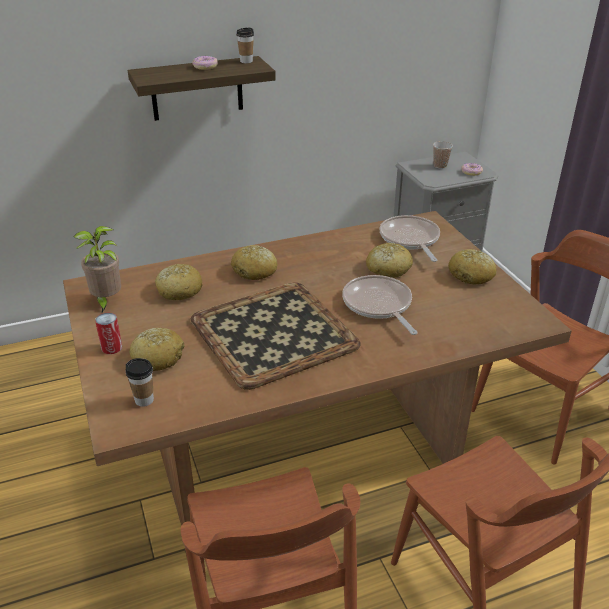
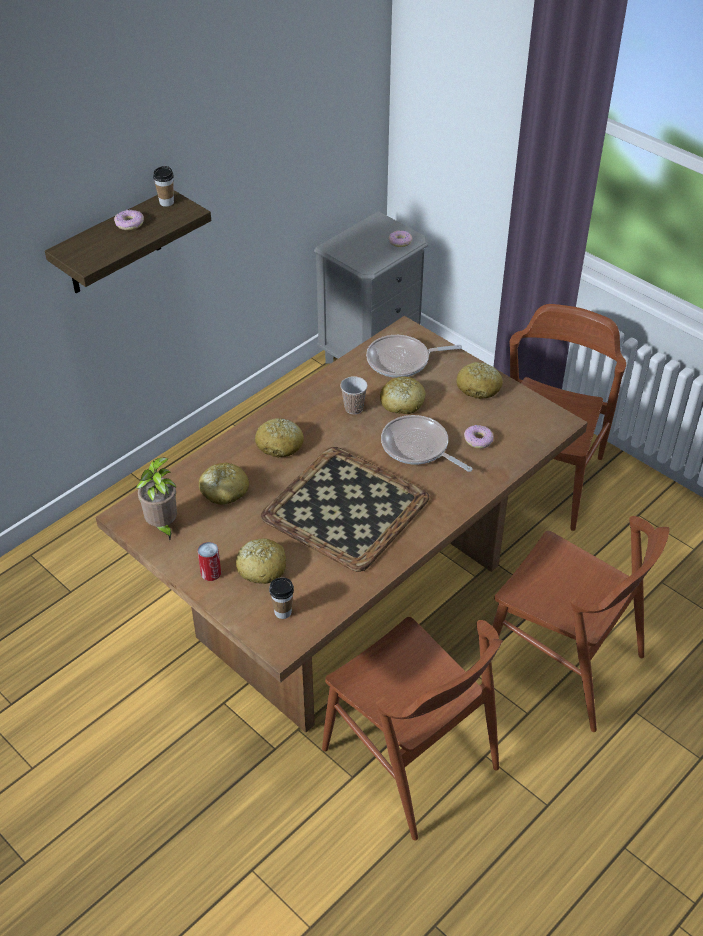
camera: 25 degrees left, 10 degrees up
frying pan [379,215,440,262] -> frying pan turned 60 degrees counterclockwise [366,335,462,378]
cup [433,141,453,169] -> cup moved to [340,376,368,414]
none -> donut [464,425,493,449]

